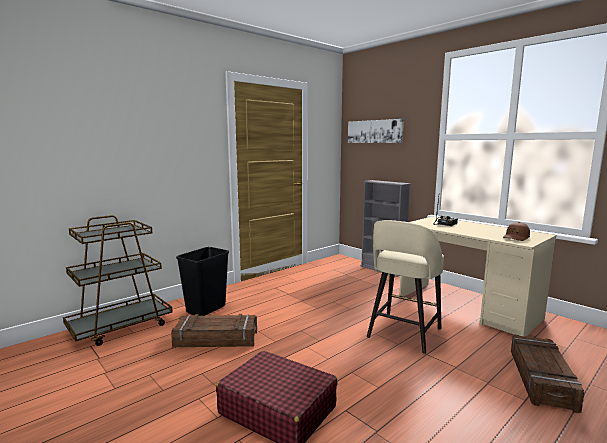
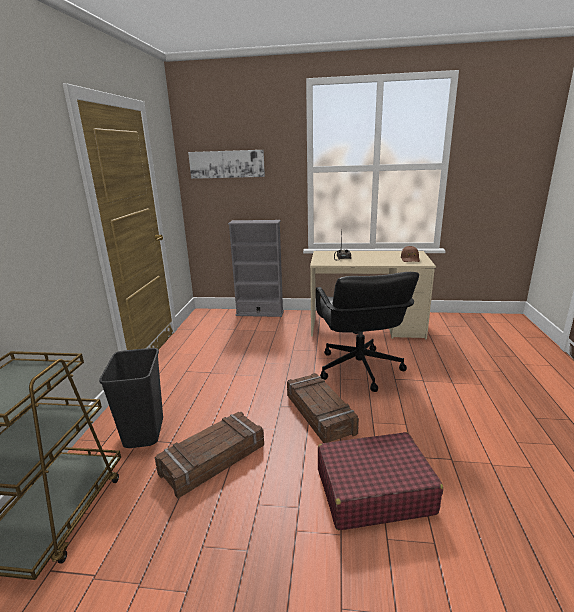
camera: 40 degrees left, 10 degrees up
beige stool [367,220,444,354] -> black office chair [316,272,419,392]
crate [511,334,584,413] -> crate moved to [287,373,359,443]

